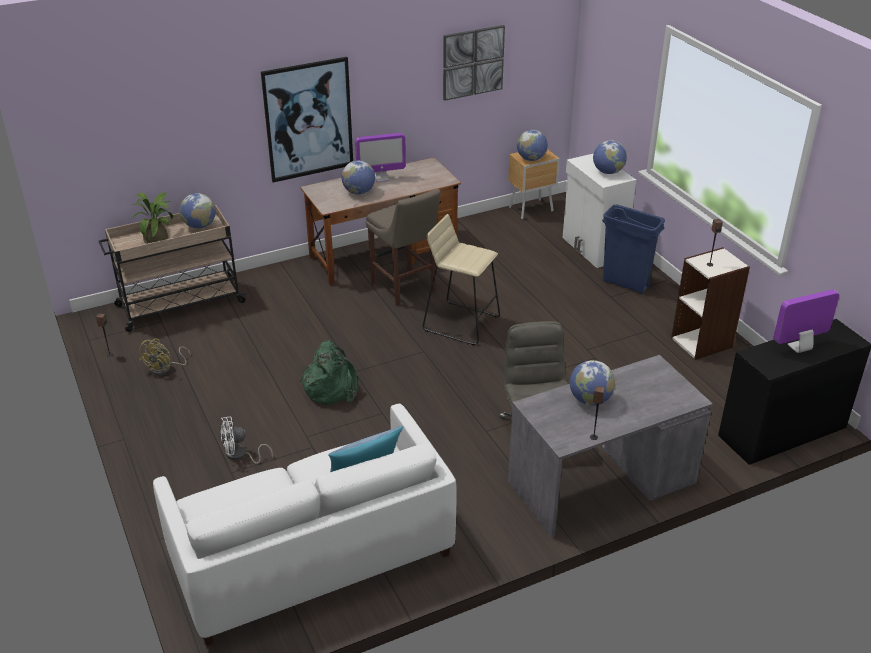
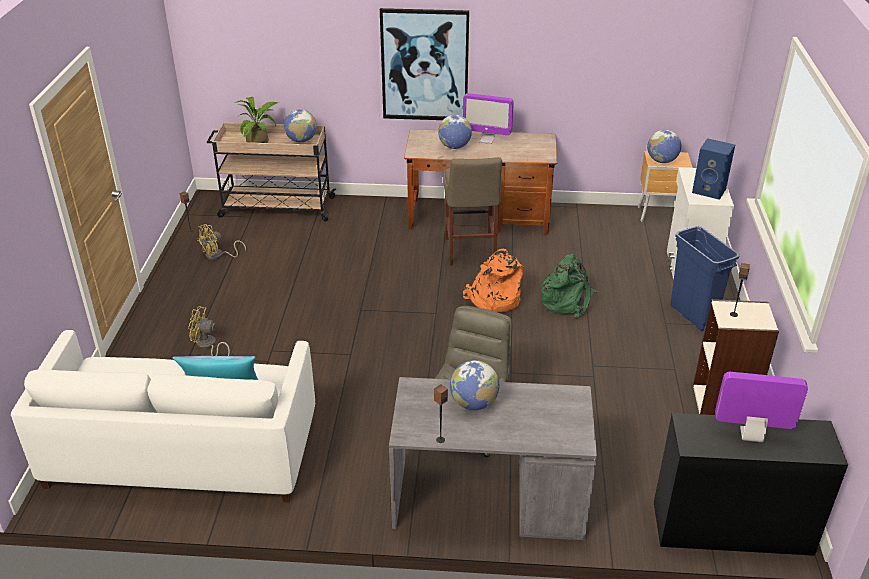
camera: 30 degrees right, 0 degrees up
white fan [220,417,273,464] -> yellow fan [188,306,230,356]
green backpack [300,340,358,405] -> green backpack moved to [541,254,598,319]
beige stool [423,214,500,346] -> orange backpack [463,248,524,312]
picture [443,25,505,101] -> none
globe [593,140,627,174] -> blue speaker [692,138,735,200]

